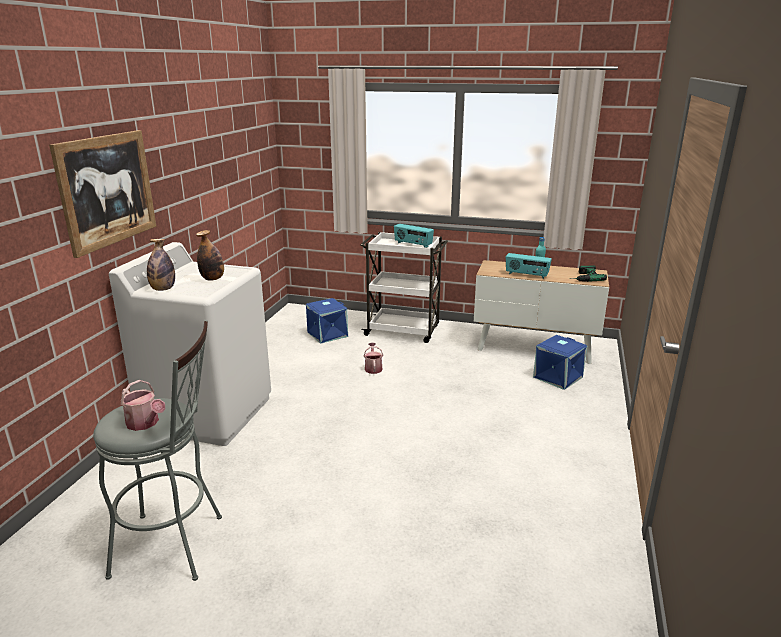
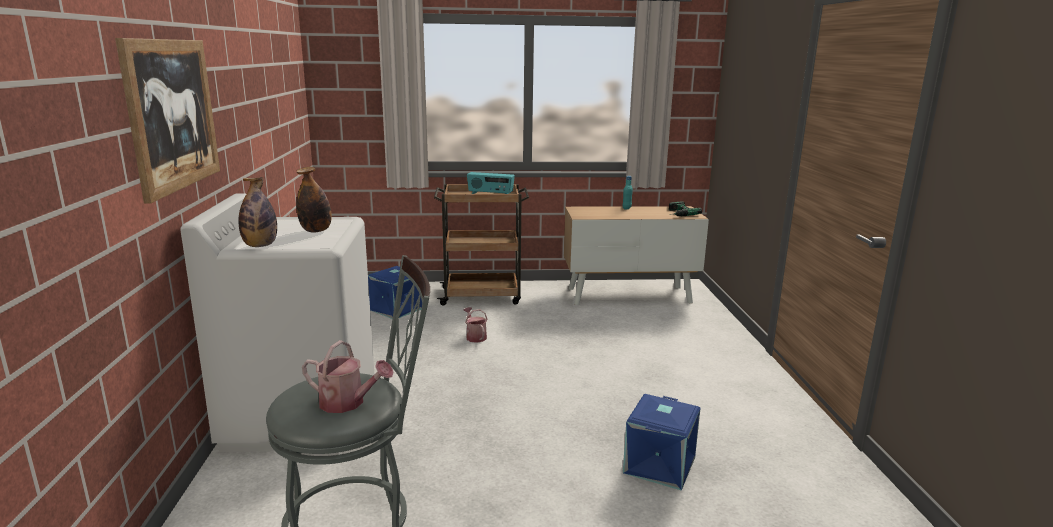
camera: 20 degrees left, 5 degrees down
white cart [361,232,448,343] -> brown cart [434,184,529,305]
radio [506,253,552,279] -> none
blue storage box [533,335,587,390] -> blue storage box moved to [623,394,701,491]

